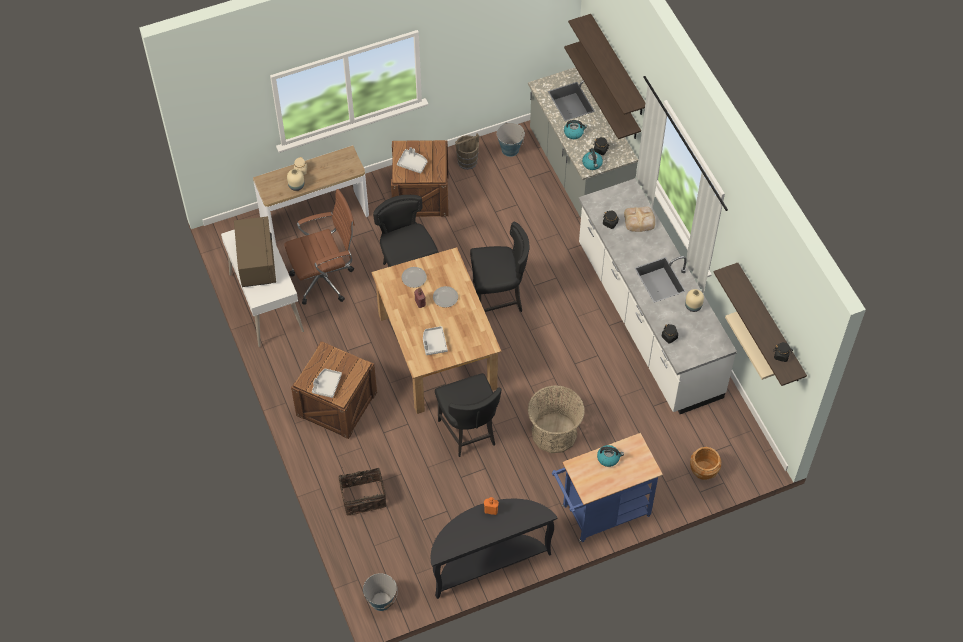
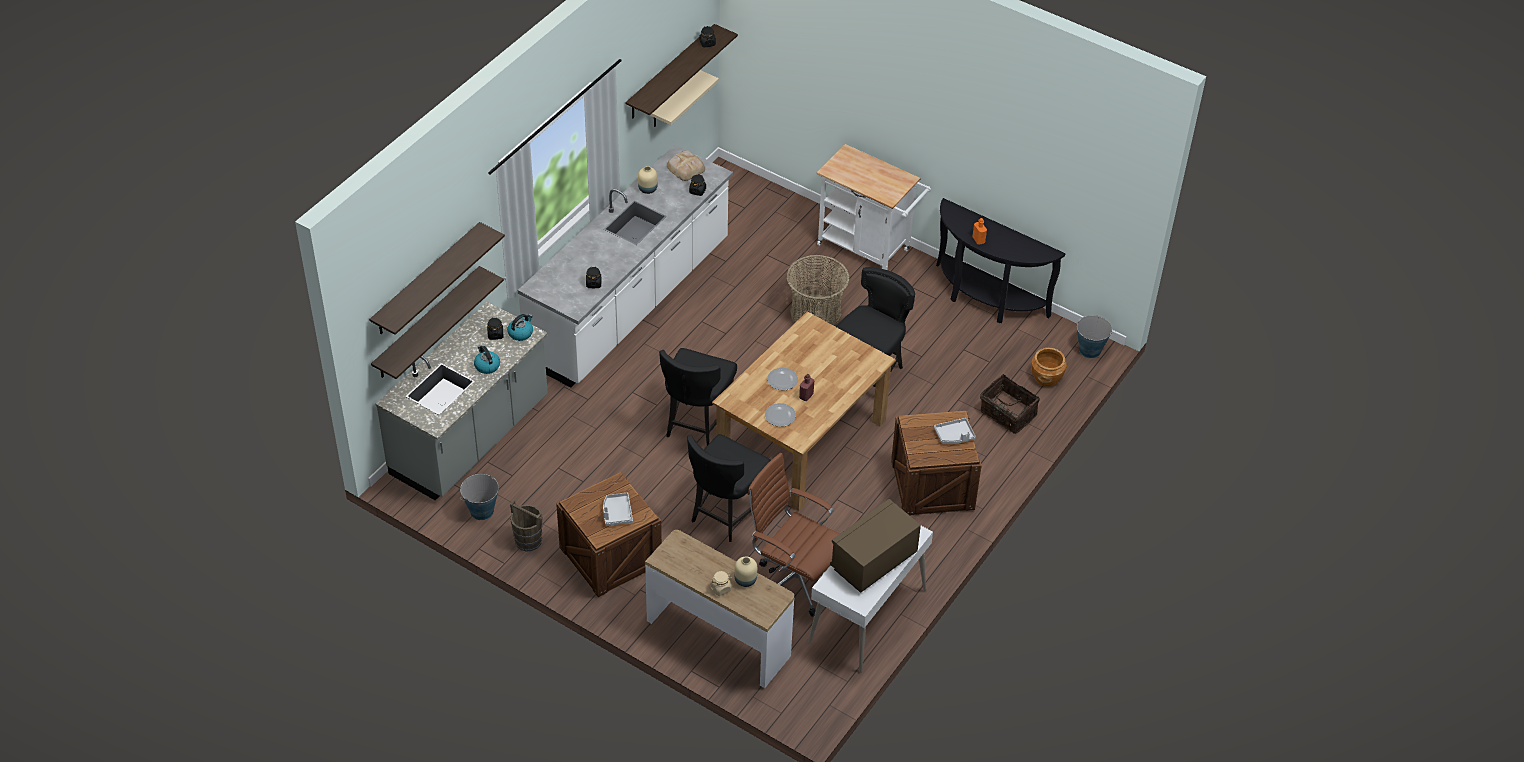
camera: 125 degrees left, 10 degrees down
grey tray [423,326,448,355] -> none
black chair [470,221,530,312] -> black chair turned 120 degrees counterclockwise [659,348,737,445]
blue cart [552,433,663,542] -> white cart [817,144,931,270]
kettle [597,445,624,467] -> none
bread [624,206,655,232] -> bread moved to [667,150,705,181]
brown planter [690,447,721,480] -> brown planter moved to [1031,347,1067,387]

